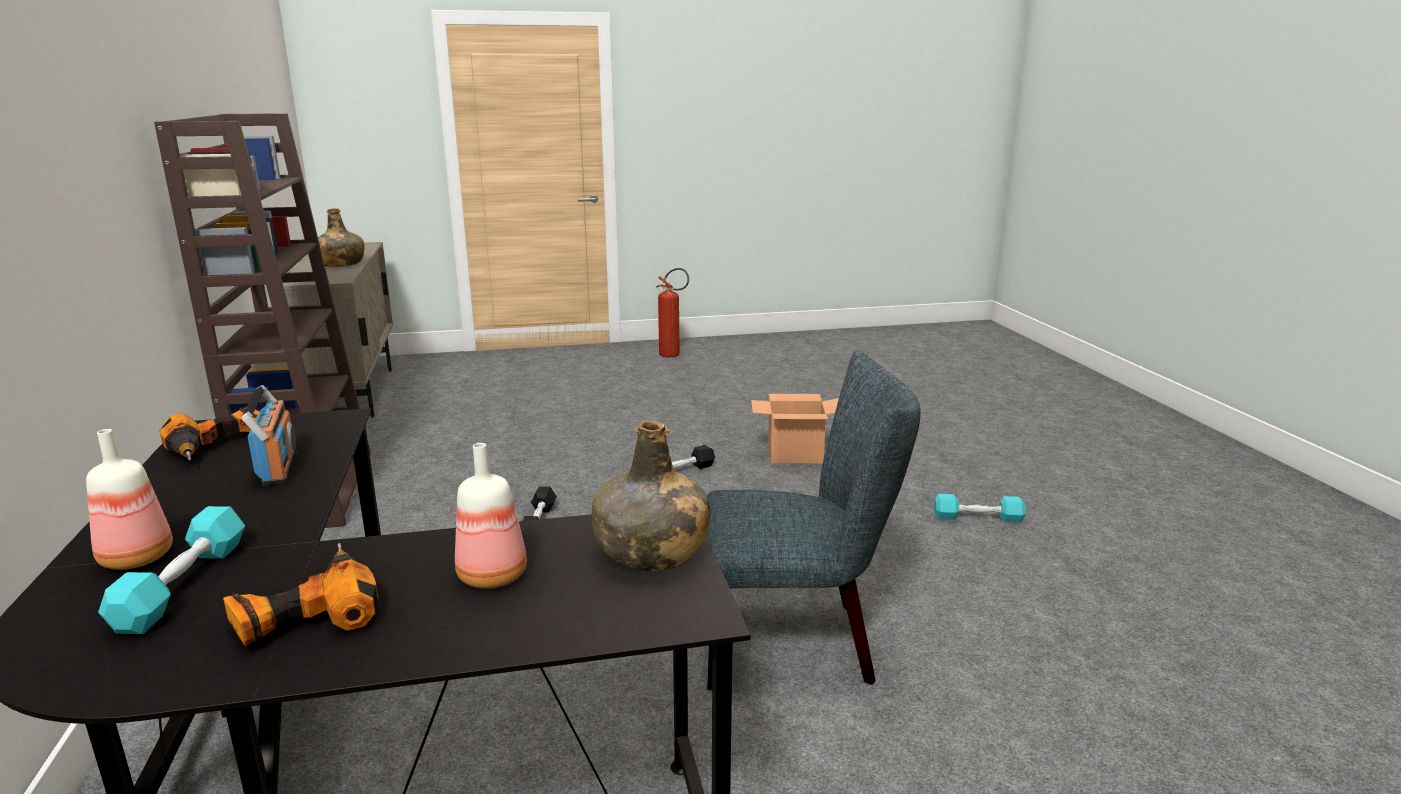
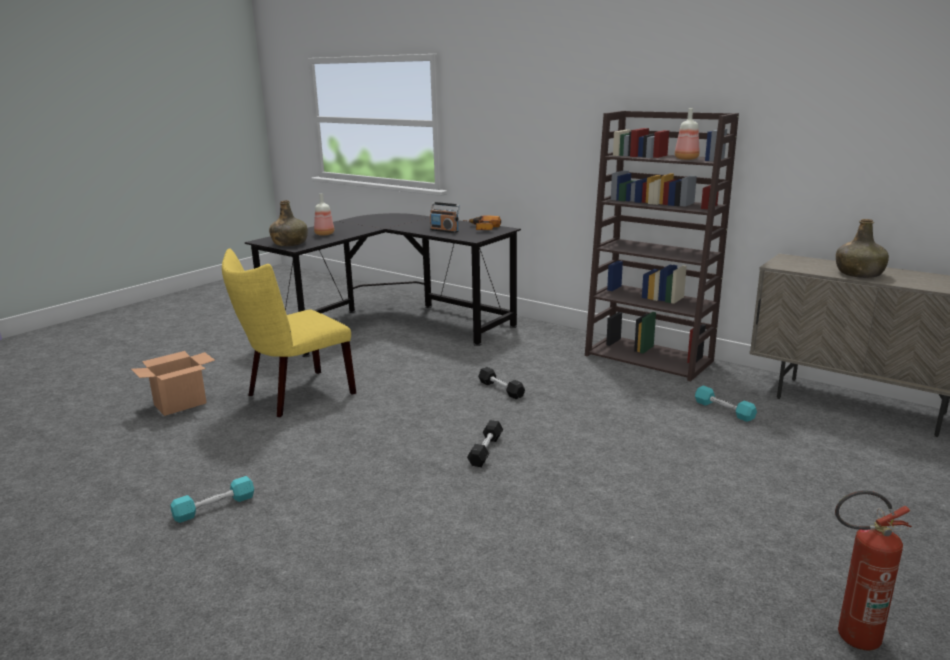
camera: 140 degrees right, 0 degrees up
bottle [86,429,173,570] -> bottle moved to [675,108,699,160]
turquoise dumbbell [98,506,245,634] -> turquoise dumbbell moved to [695,385,757,422]
power drill [223,543,378,646] -> none
grey chair [706,350,920,690] -> yellow chair [222,248,356,417]
cardboard box [751,394,839,463] -> cardboard box moved to [131,351,215,416]

